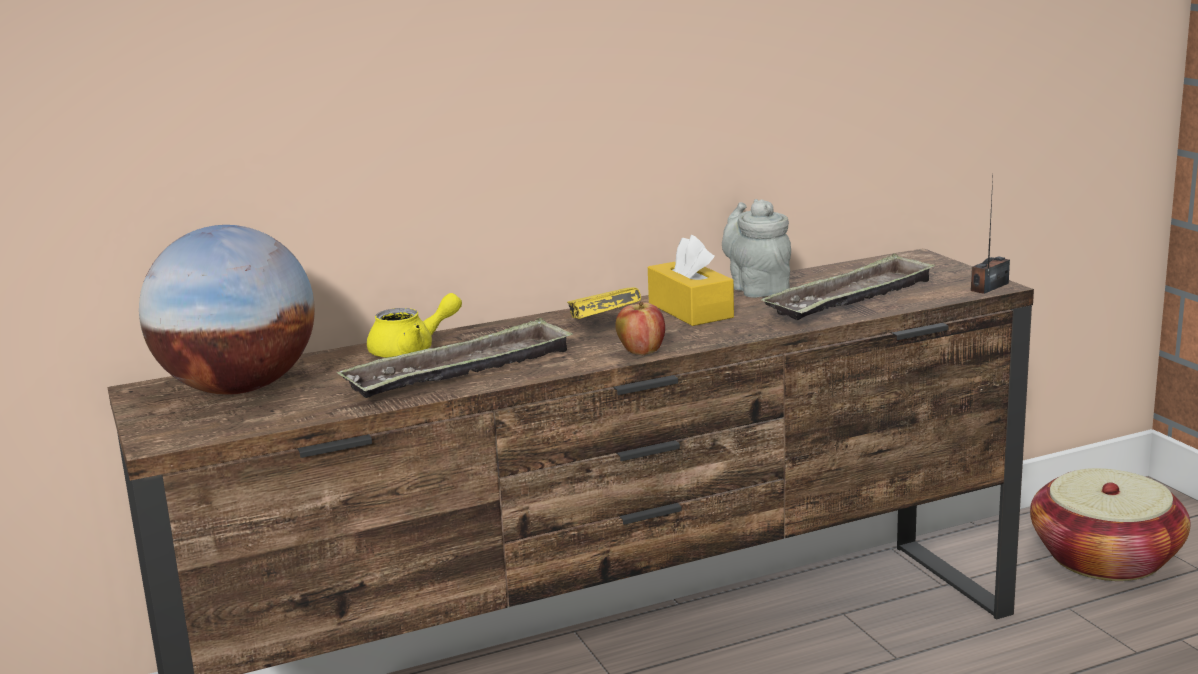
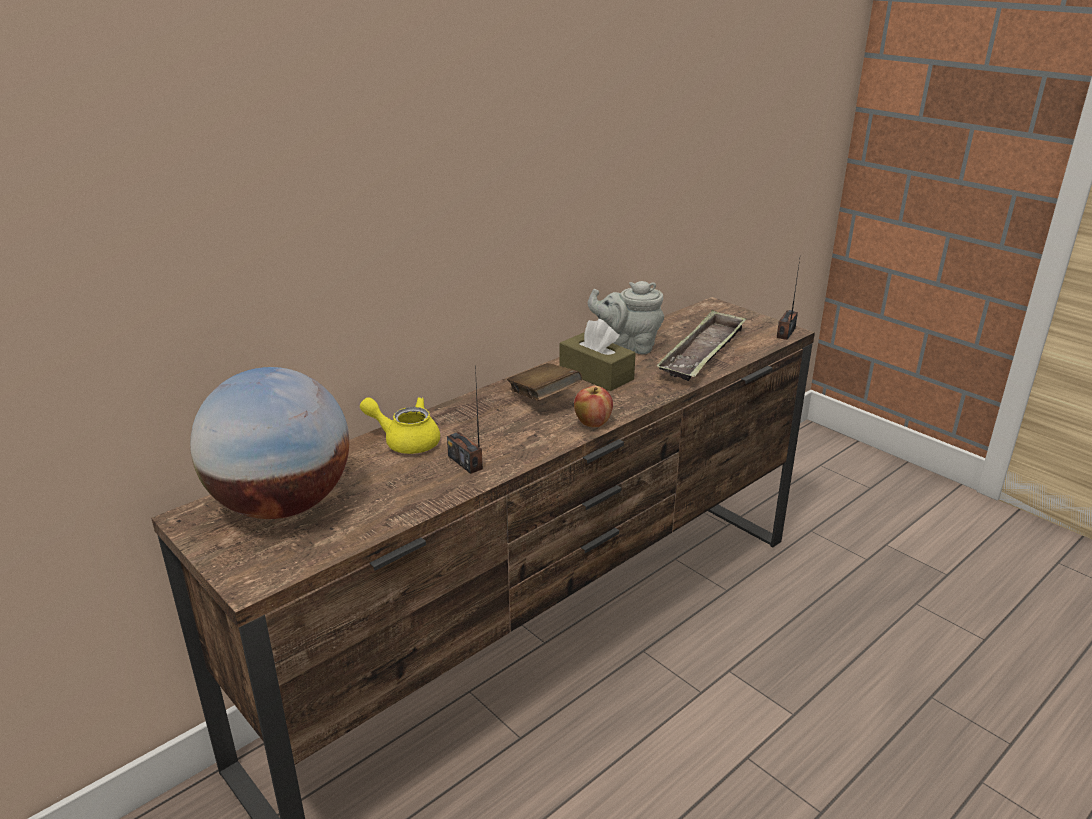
camera: 20 degrees left, 10 degrees up
tray [337,318,573,398] -> radio [447,365,483,474]
yellow teapot [367,293,462,358] -> yellow teapot turned 120 degrees counterclockwise [360,397,440,454]
yellow book [567,287,641,319] -> brown book [507,363,582,401]
yellow tissue box [648,235,734,326] -> brown tissue box [559,319,636,391]
grey teapot [722,199,791,298] -> grey teapot turned 45 degrees counterclockwise [588,281,664,354]
basket [1030,468,1191,581] -> none

